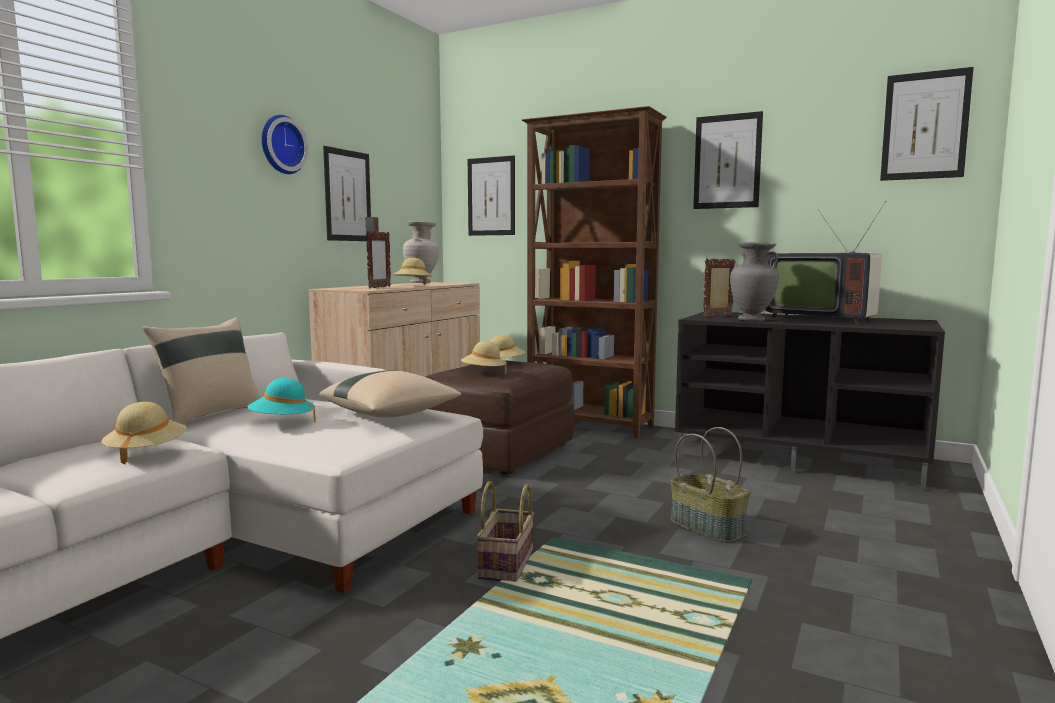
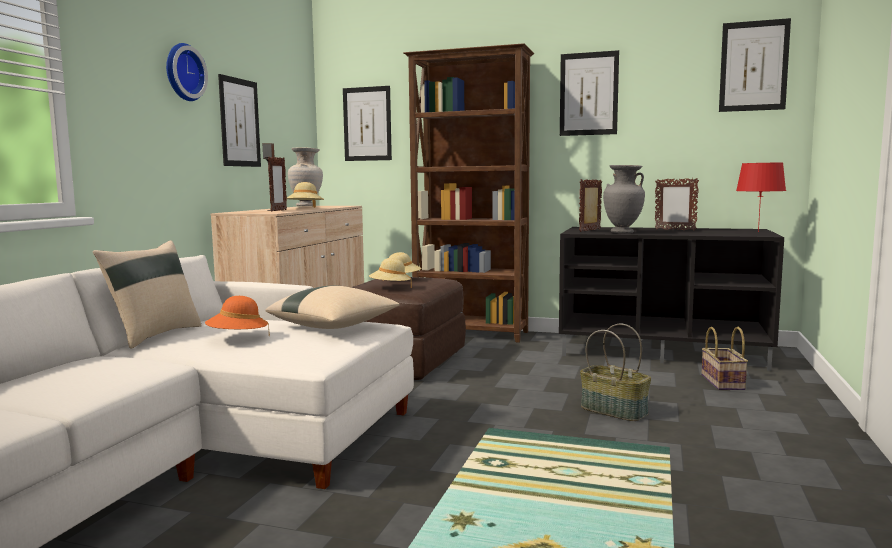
camera: 10 degrees left, 0 degrees up
beige hat [101,402,187,465] -> none
turquoise hat [248,378,316,422] -> orange hat [205,296,270,336]
basket [476,481,534,582] -> basket moved to [701,327,748,390]
television [765,201,886,323] -> picture frame [655,178,699,230]
none -> red table lamp [736,163,786,232]

